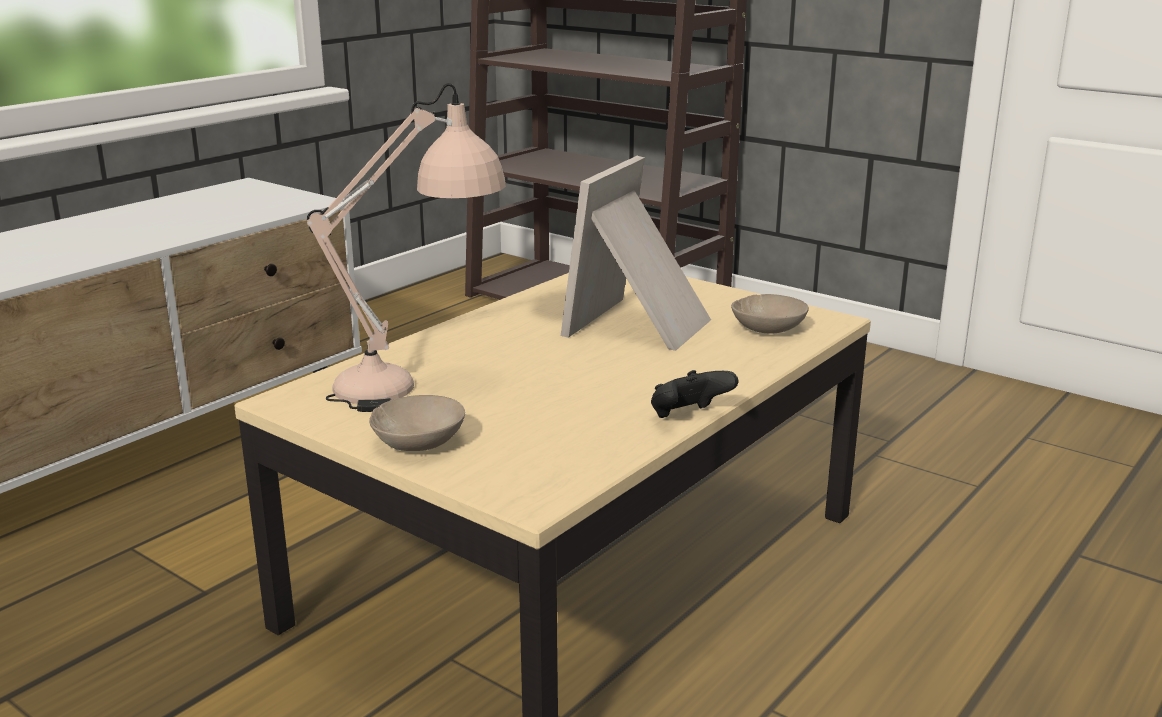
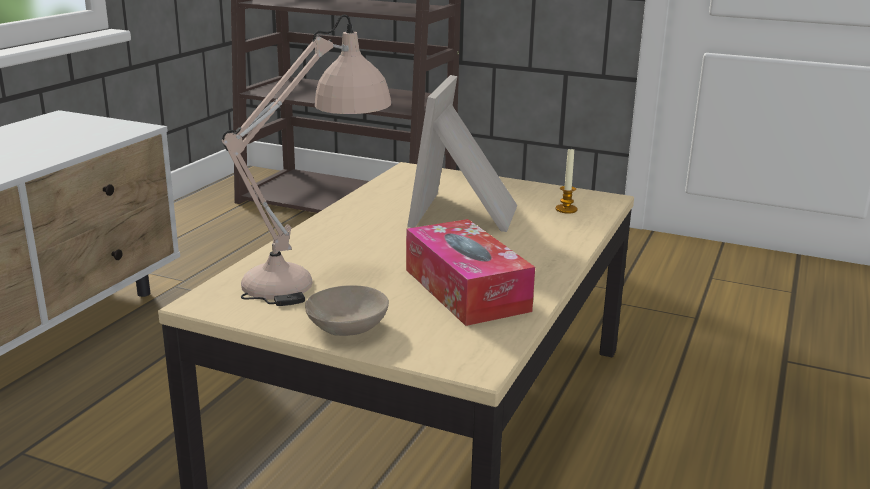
camera: 15 degrees left, 0 degrees up
black game controller [651,370,738,418] -> none
beige bowl [731,294,809,334] -> candle [556,149,577,213]
none -> tissue box [406,219,535,326]

